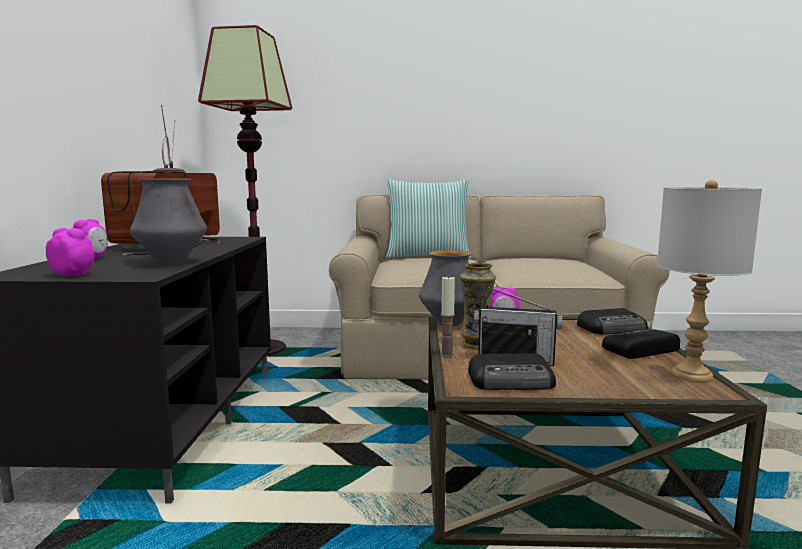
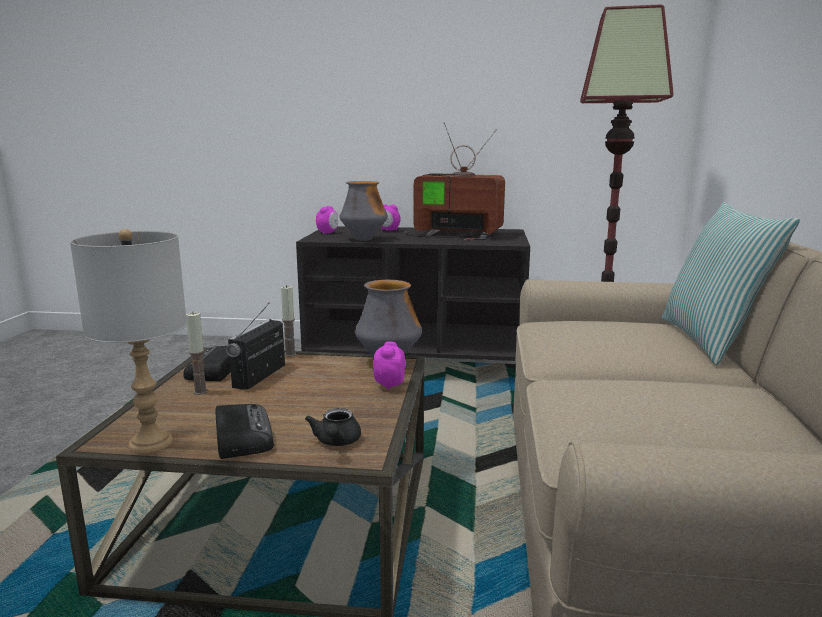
camera: 95 degrees right, 5 degrees up
vase [460,263,496,349] -> none
radio [577,308,648,335] -> black teapot [305,408,361,446]
none -> candle [186,312,208,395]

